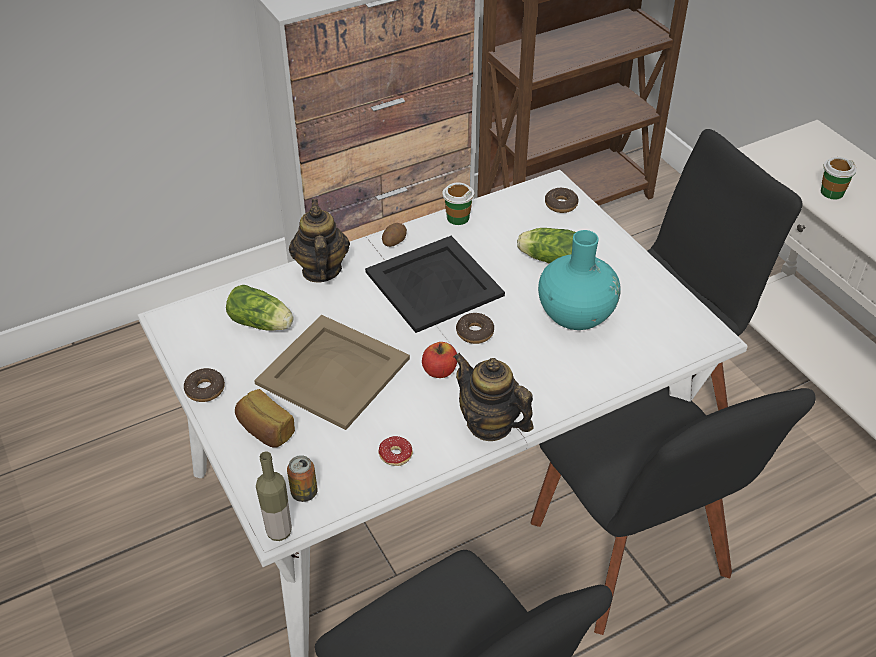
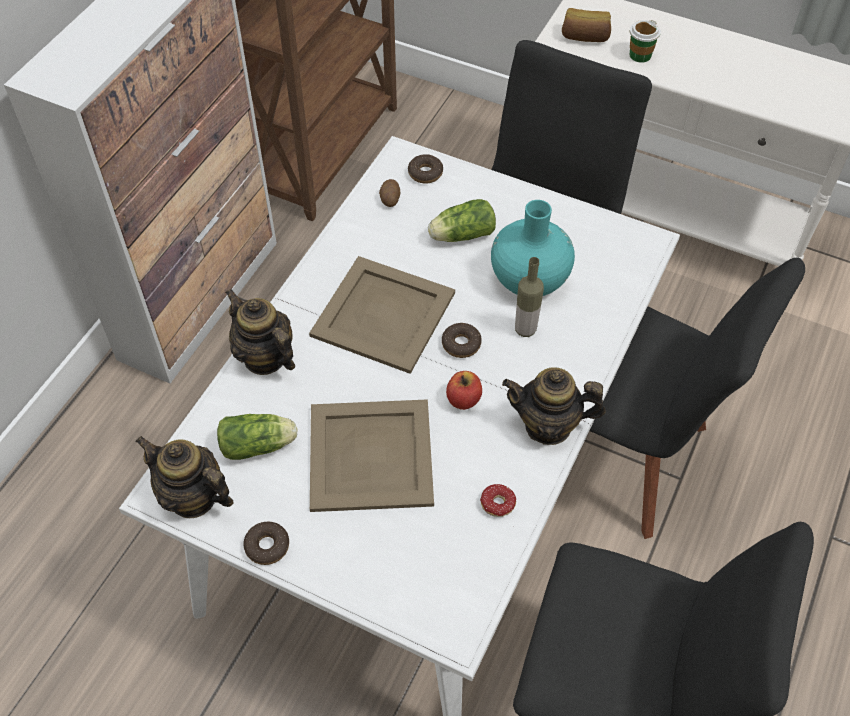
camera: 35 degrees left, 10 degrees up
bread [235,389,295,448] -> bread moved to [562,8,611,42]
bottle [256,451,292,541] -> bottle moved to [515,257,544,337]
can [287,455,318,502] -> none
black tray [365,236,505,333] -> beige tray [309,256,455,374]
potato [382,223,407,247] -> potato moved to [379,179,400,207]
cup [443,182,474,225] -> none
none -> teapot [136,436,234,518]

